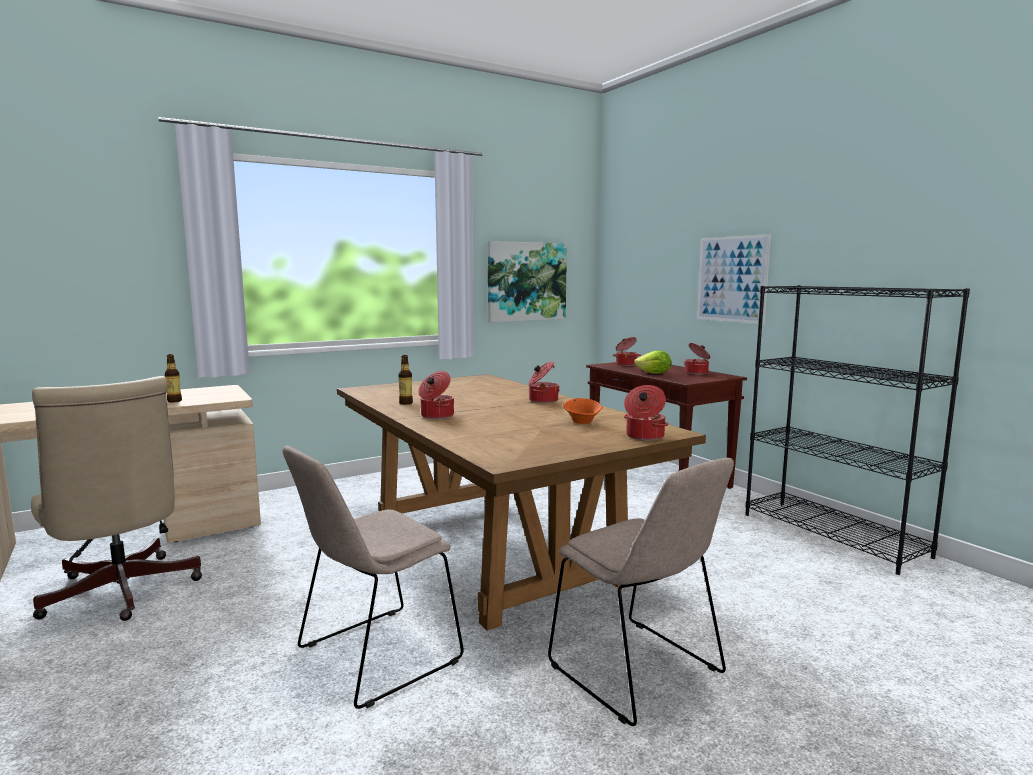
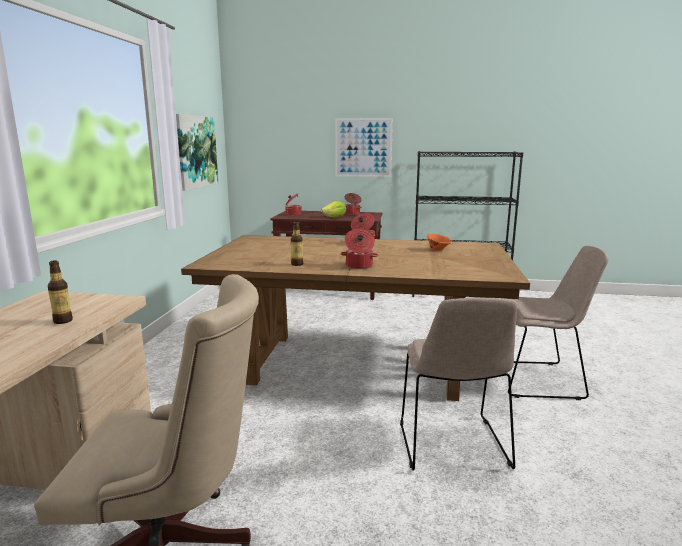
camera: 50 degrees left, 5 degrees up
cooking pot [624,385,669,441] -> none

